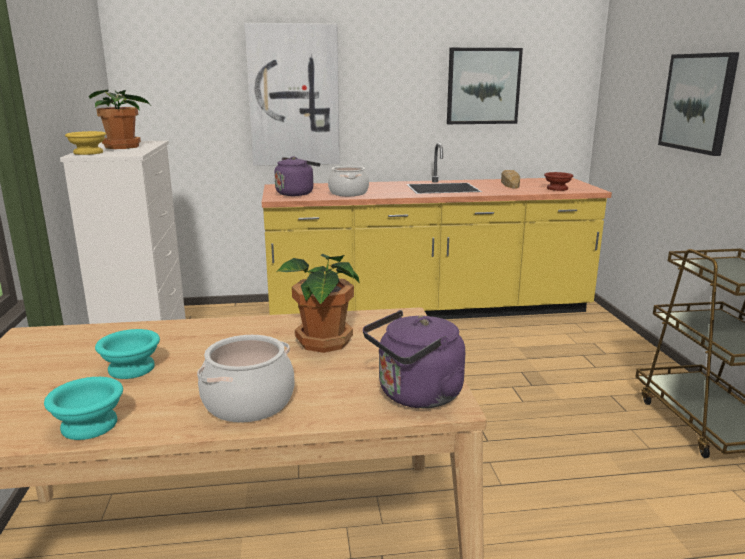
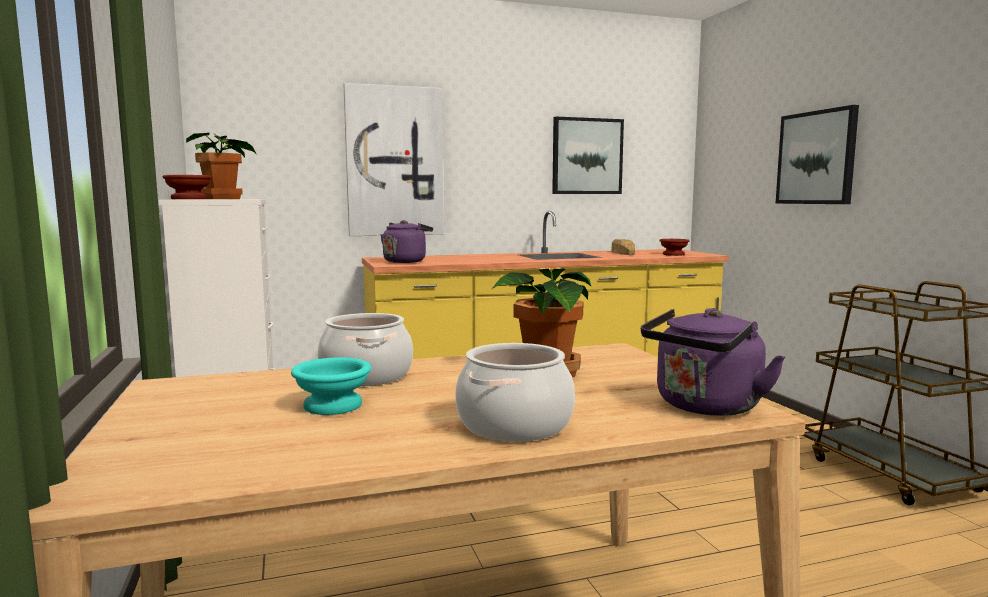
camera: 10 degrees left, 10 degrees down
turquoise bowl [44,377,123,440] -> none
yellow bowl [65,131,106,155] -> brown bowl [162,175,212,199]
cooking pot [328,166,369,196] -> cooking pot moved to [318,313,413,386]

